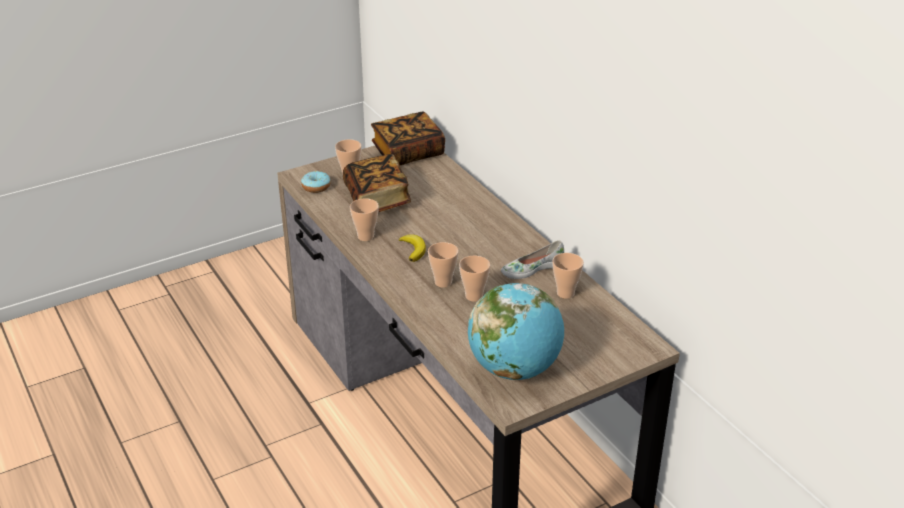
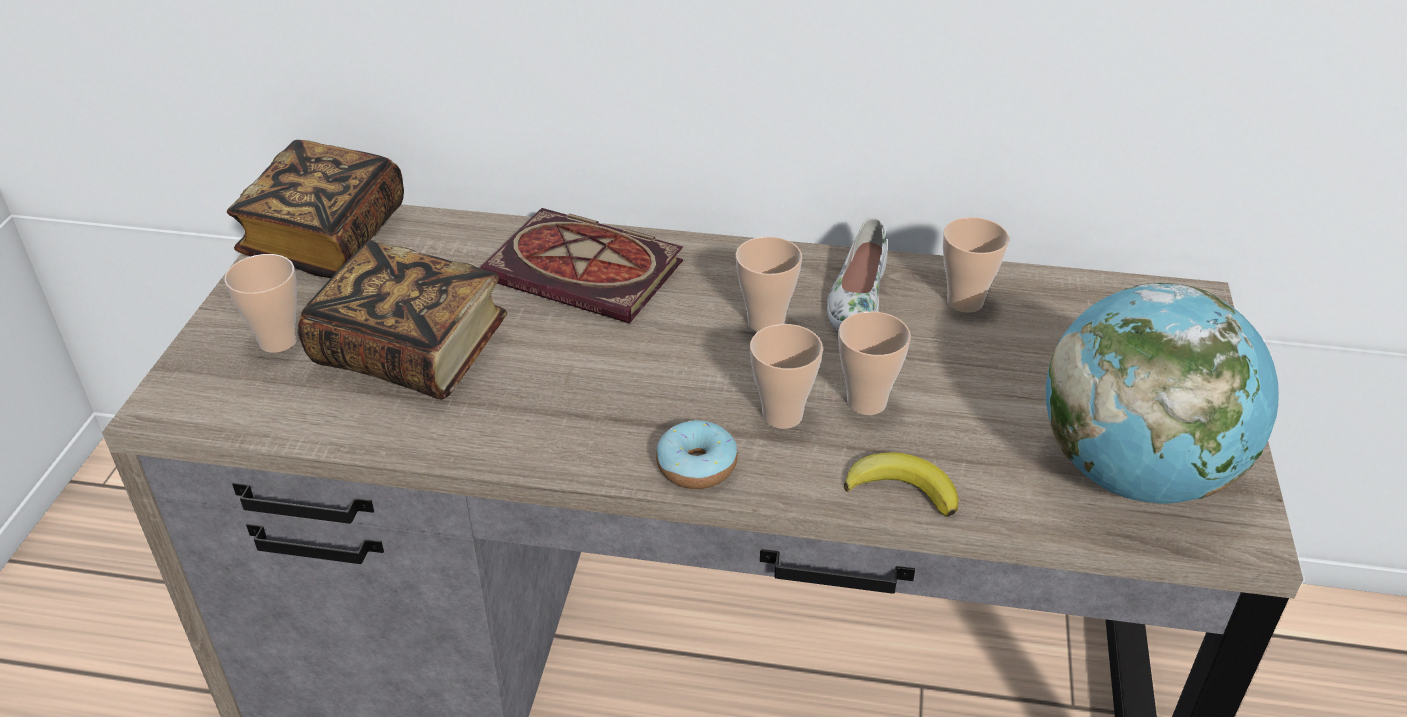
camera: 50 degrees left, 5 degrees up
donut [301,171,331,193] -> donut moved to [656,420,738,489]
cup [350,198,379,241] -> cup moved to [736,237,802,332]
banana [399,234,426,262] -> banana moved to [844,452,959,517]
none -> book [480,208,683,323]

